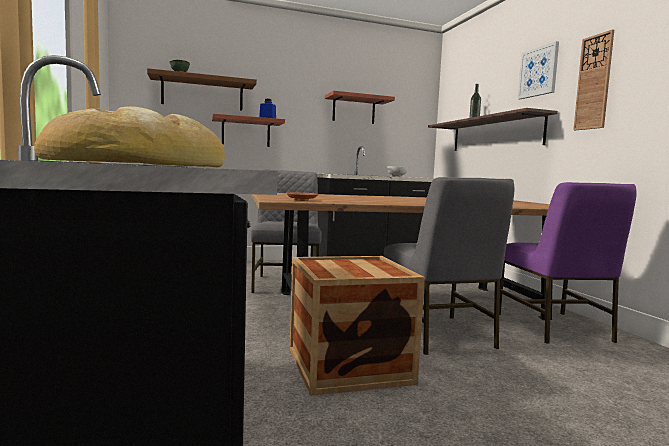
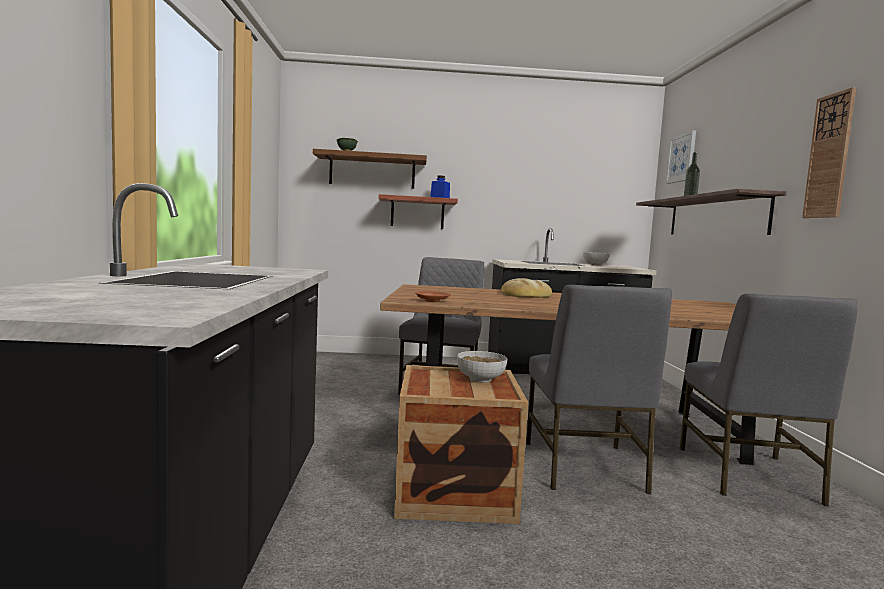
camera: 15 degrees right, 0 degrees up
bread [34,106,225,167] -> bread moved to [501,278,552,298]
shelf [325,91,395,124] -> none
purple chair [499,182,637,344] -> grey chair [680,293,858,507]
picture [518,41,559,99] -> picture moved to [666,130,696,184]
none -> bowl [457,351,507,383]

